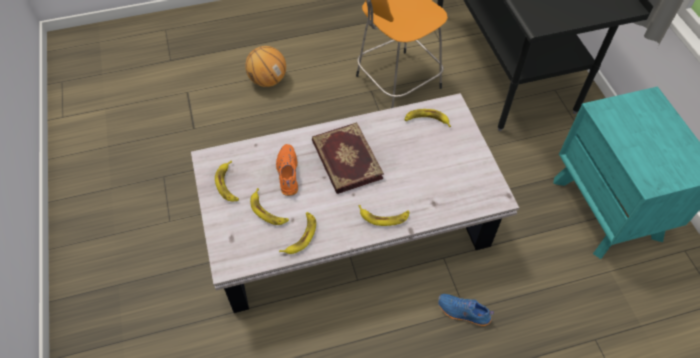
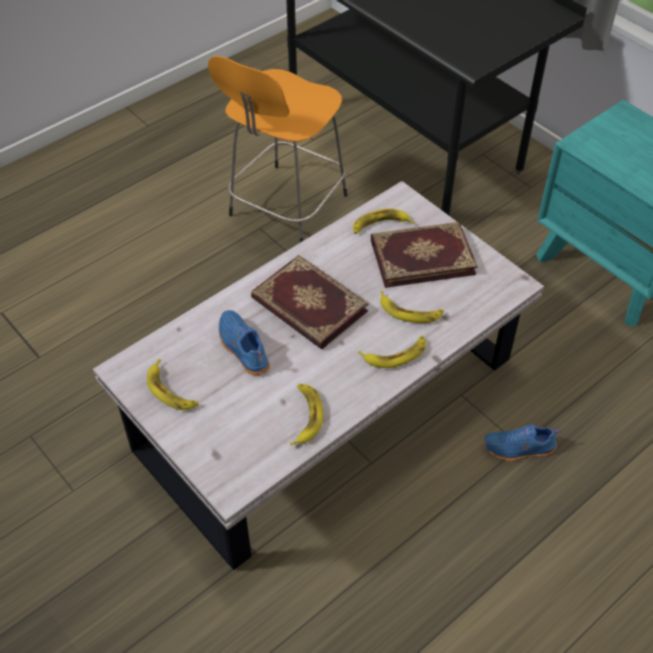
camera: 25 degrees left, 5 degrees down
basketball [245,46,286,87] -> none
banana [250,188,289,225] -> banana moved to [380,291,444,323]
orange shoe [276,144,298,196] -> blue shoe [219,310,270,375]
none -> book [371,222,478,288]

